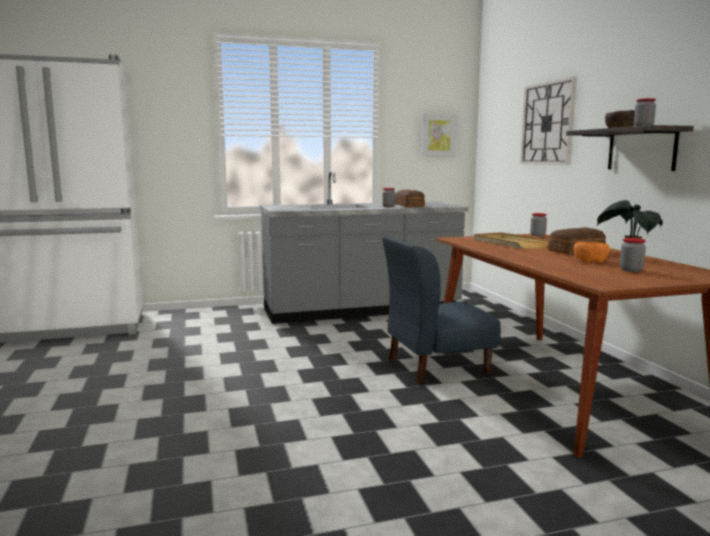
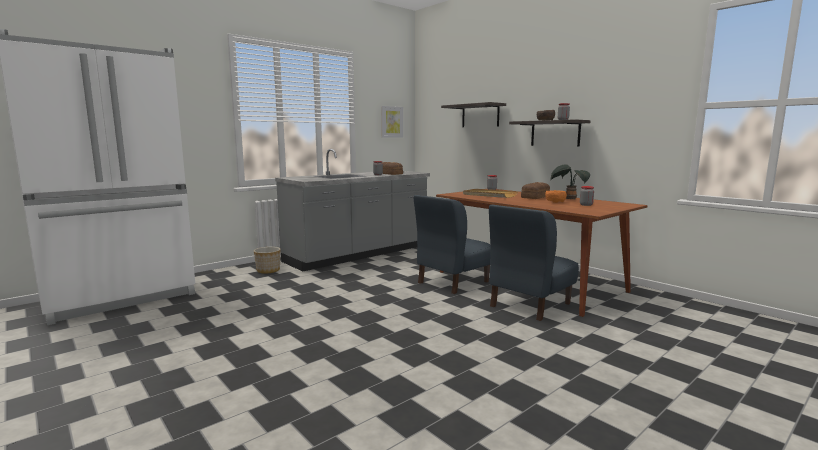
camera: 25 degrees left, 0 degrees up
wall clock [520,76,577,165] -> shelf [441,102,506,127]
none -> planter [254,247,280,273]
none -> blue chair [489,205,579,321]

